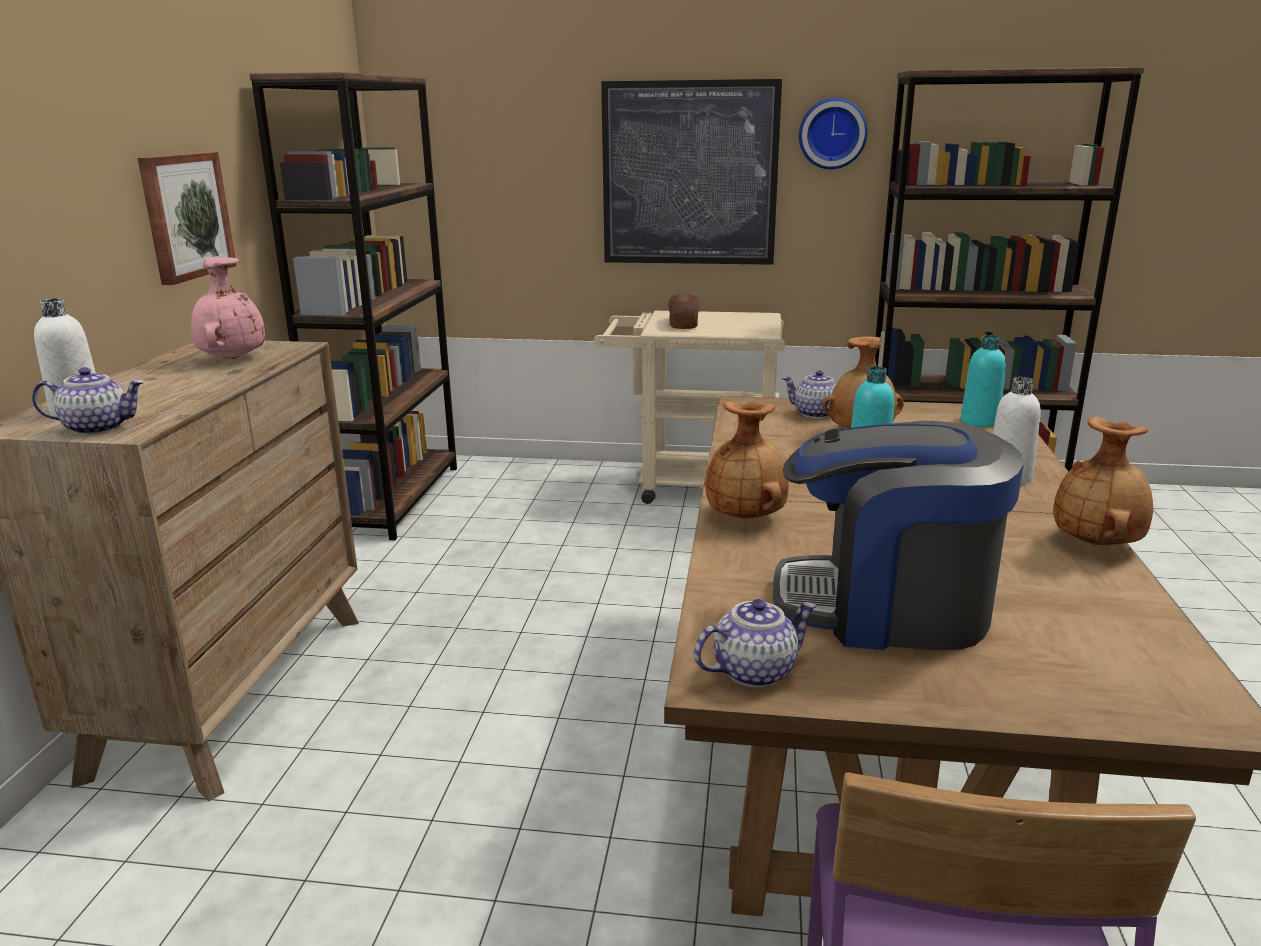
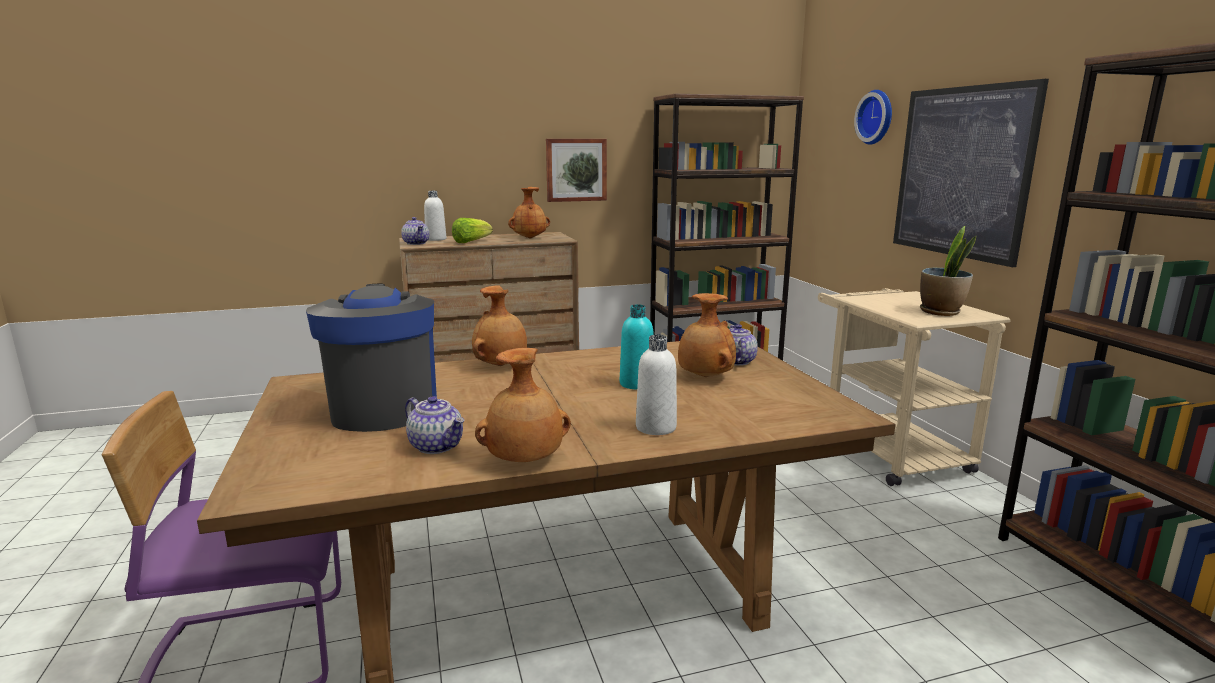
camera: 65 degrees right, 5 degrees down
pink vase [191,257,265,359] -> brown vase [508,187,550,239]
bread [668,294,700,329] -> none
teapot [694,599,816,688] -> teapot moved to [405,396,464,454]
wall clock [799,98,868,169] -> wall clock moved to [854,90,892,145]
turquoise bottle [961,335,1006,427] -> none
none -> lettuce [452,218,493,243]
none -> potted plant [920,226,976,316]

